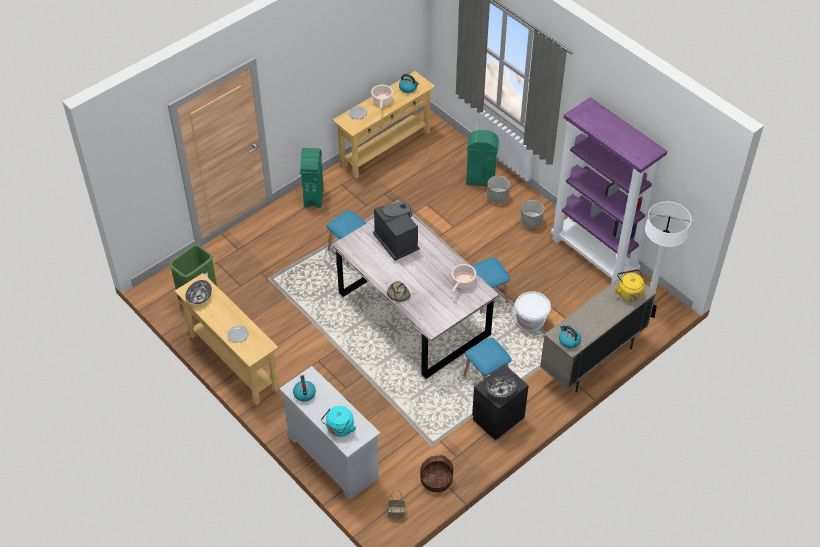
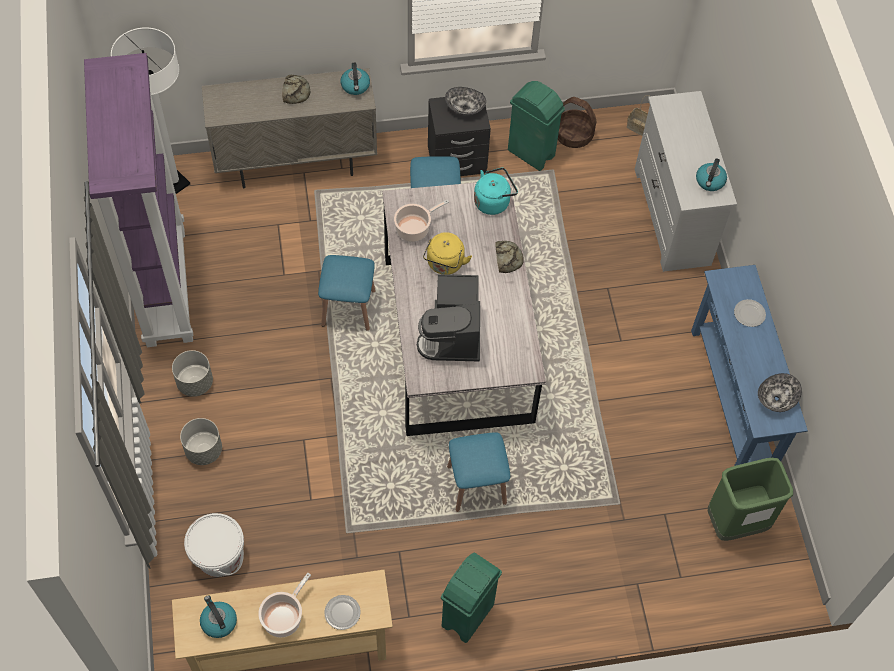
camera: 150 degrees left, 10 degrees up
beige console table [175,273,279,405] -> blue console table [691,265,808,466]
turquoise kettle [321,406,356,437] -> turquoise kettle moved to [474,167,518,215]
green trash can [466,130,499,186] -> green trash can moved to [508,81,565,171]
white bucket [513,291,551,332] -> white bucket moved to [184,513,244,577]
yellow kettle [615,269,645,302] -> yellow kettle moved to [423,232,472,274]
none -> bread [282,75,310,104]

